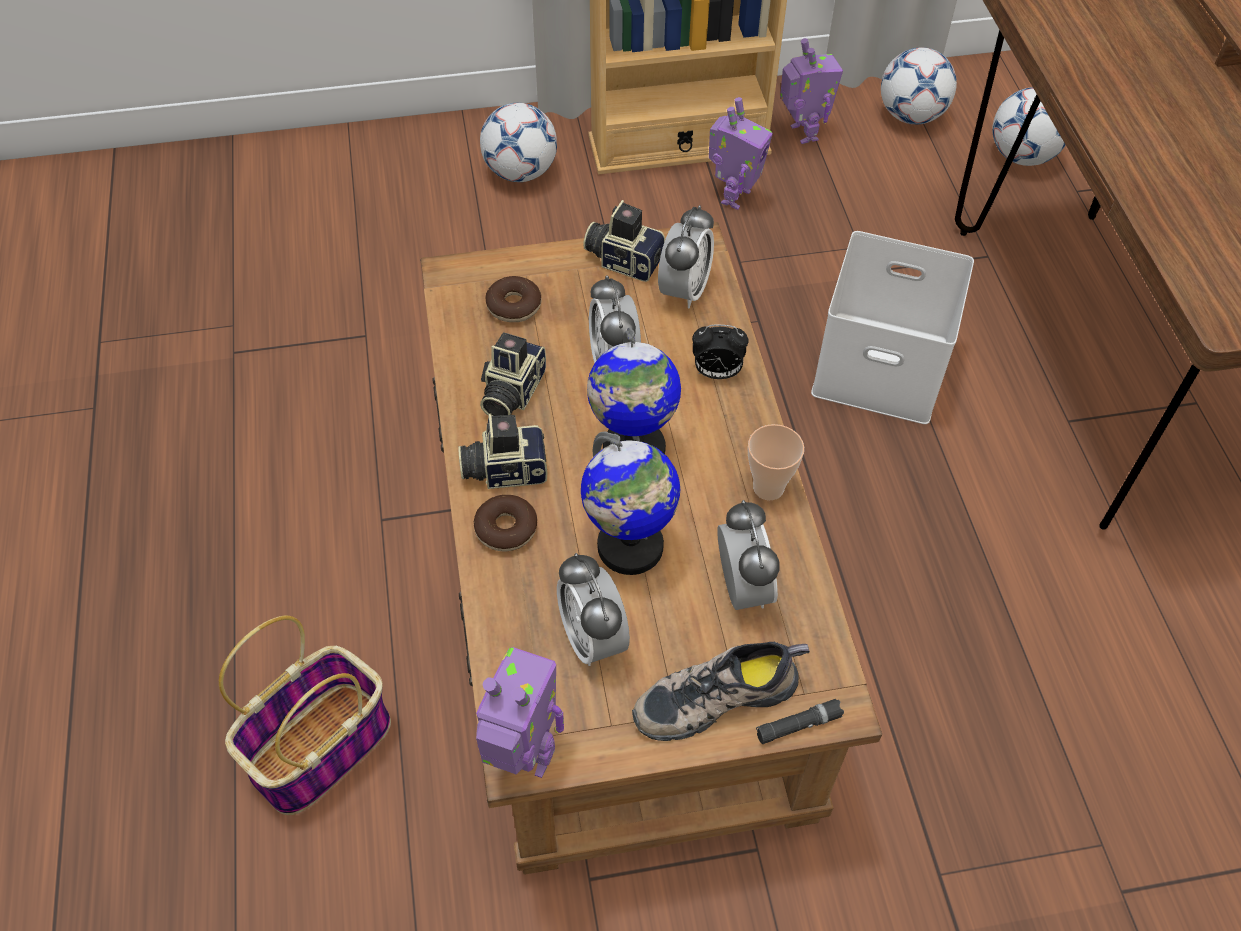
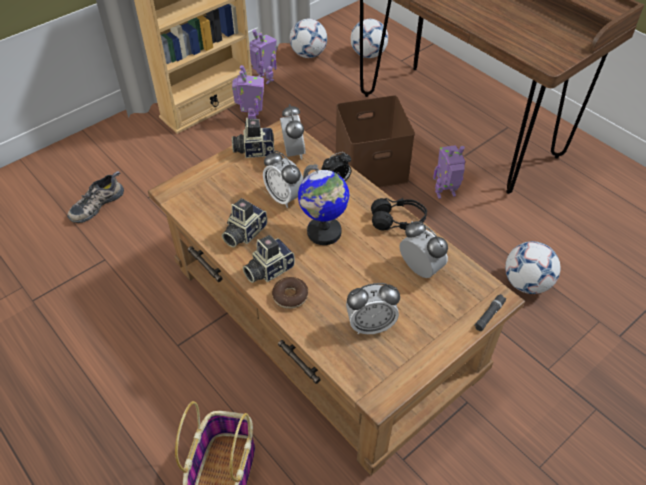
camera: 30 degrees left, 5 degrees down
toy robot [476,647,564,778] -> toy robot moved to [433,145,465,199]
football [480,103,557,182] -> football moved to [505,241,561,294]
camera [480,333,546,416] -> camera turned 45 degrees clockwise [222,198,267,247]
donut [486,276,541,322] -> none
alarm clock [557,553,630,666] -> alarm clock turned 45 degrees counterclockwise [346,283,400,334]
globe [581,432,680,575] -> none
shoe [632,642,810,741] -> shoe moved to [67,171,124,223]
cup [748,424,804,500] -> black headphones [371,198,427,231]
white storage box [811,231,974,424] -> brown storage box [335,95,415,188]

